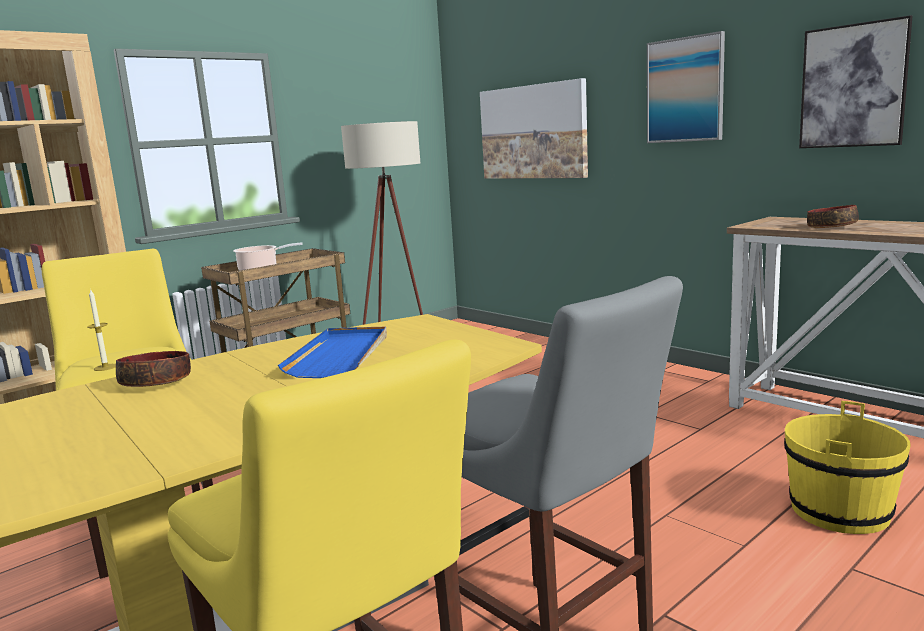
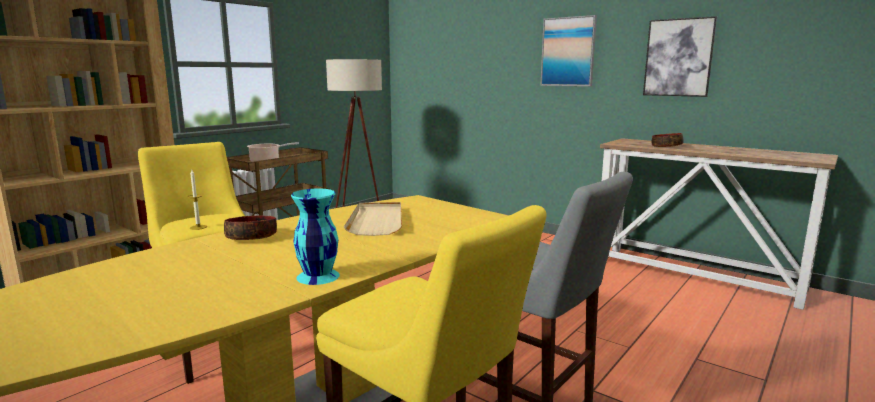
camera: 10 degrees left, 0 degrees up
blue tray [278,327,387,378] -> beige tray [344,202,402,236]
picture [480,78,588,179] -> none
yellow bucket [784,401,911,534] -> none
none -> turquoise vase [291,189,340,285]

